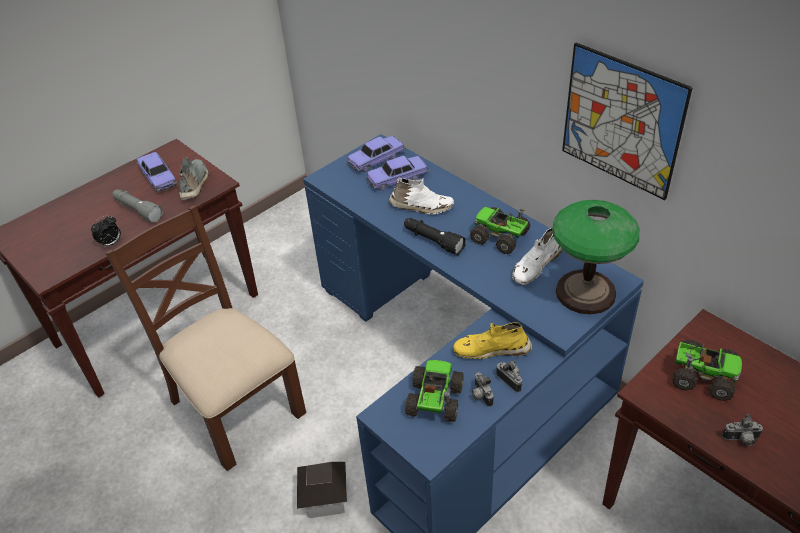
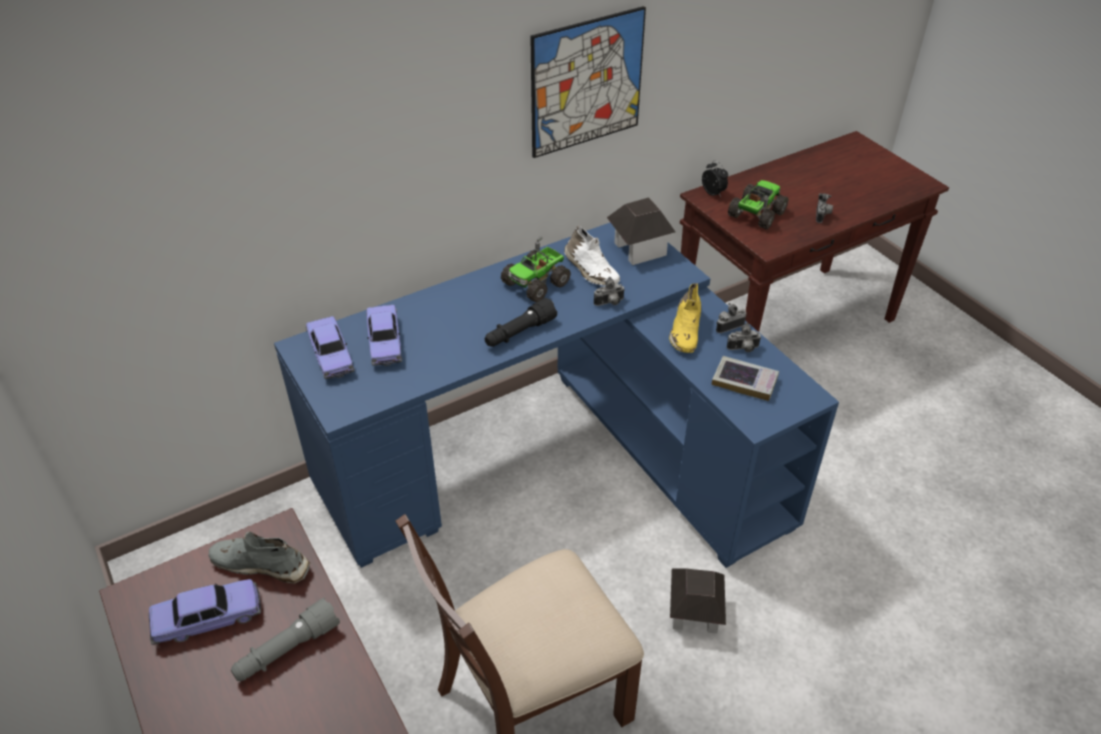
camera: 80 degrees left, 0 degrees up
alarm clock [91,215,121,249] -> alarm clock moved to [702,160,728,197]
white shoe [389,178,454,214] -> none
toy truck [405,360,464,422] -> book [712,356,779,401]
table lamp [552,200,640,314] -> toy house [607,197,675,265]
none -> camera [594,277,625,306]

